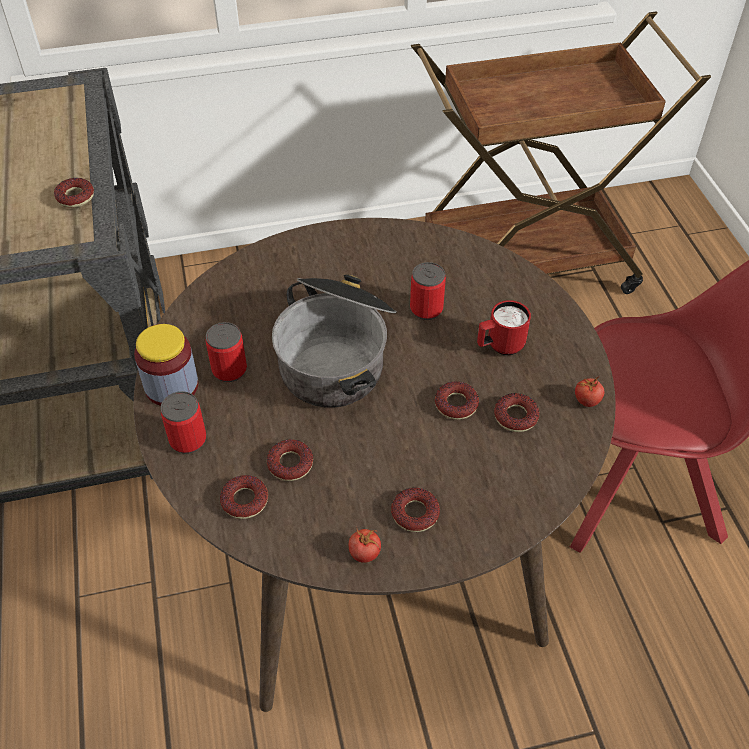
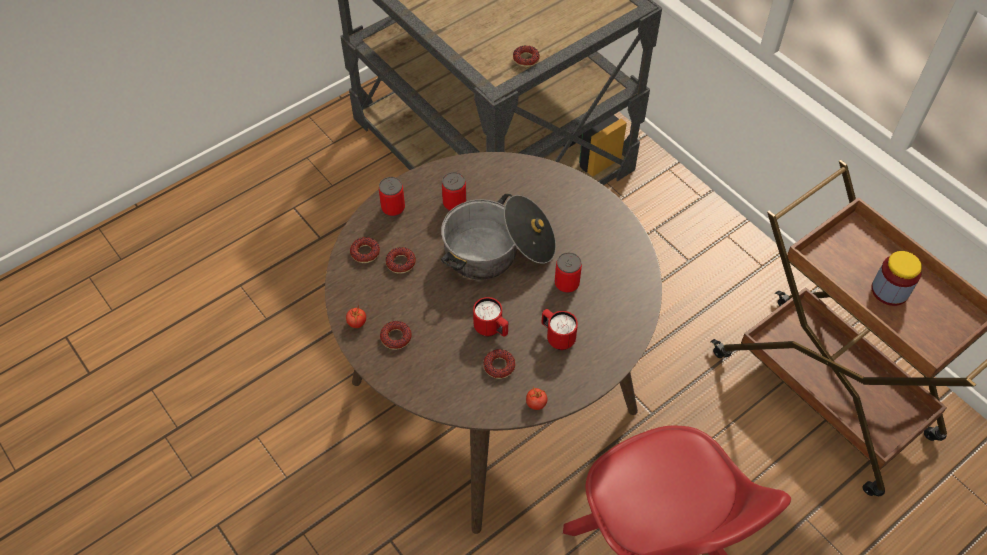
camera: 65 degrees right, 5 degrees up
jar [134,324,198,406] -> jar moved to [871,251,922,306]
donut [435,381,479,420] -> red mug [473,297,508,337]

